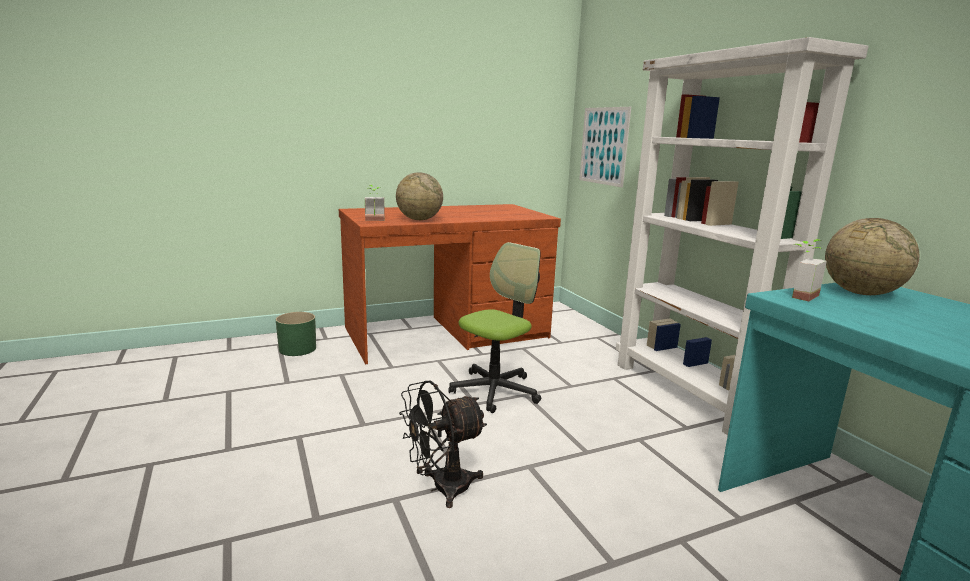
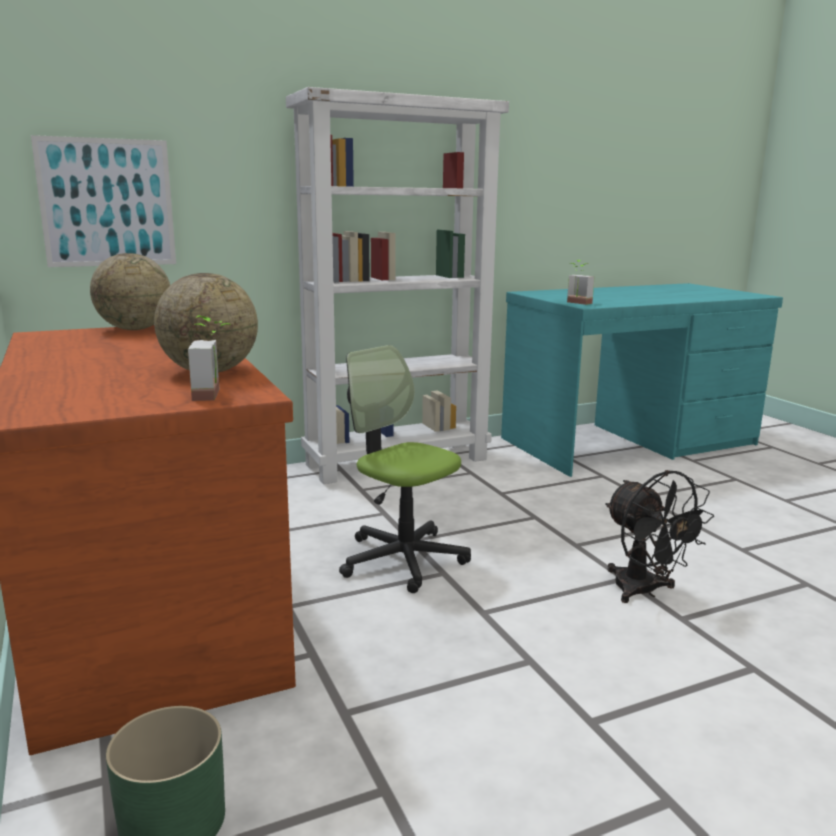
camera: 90 degrees left, 0 degrees up
globe [825,218,920,295] -> globe moved to [90,253,170,330]

